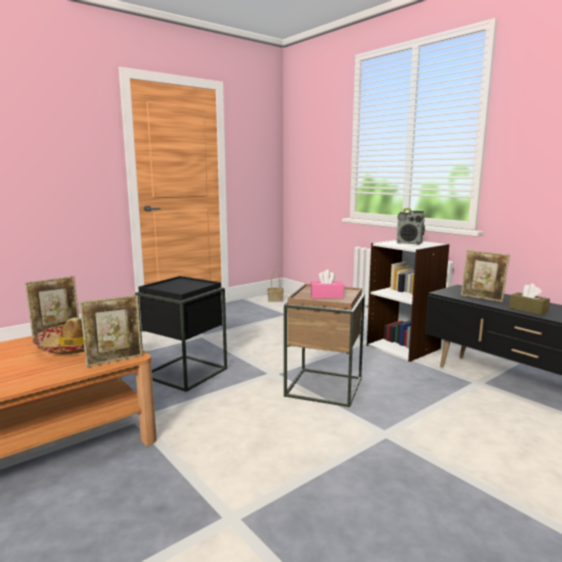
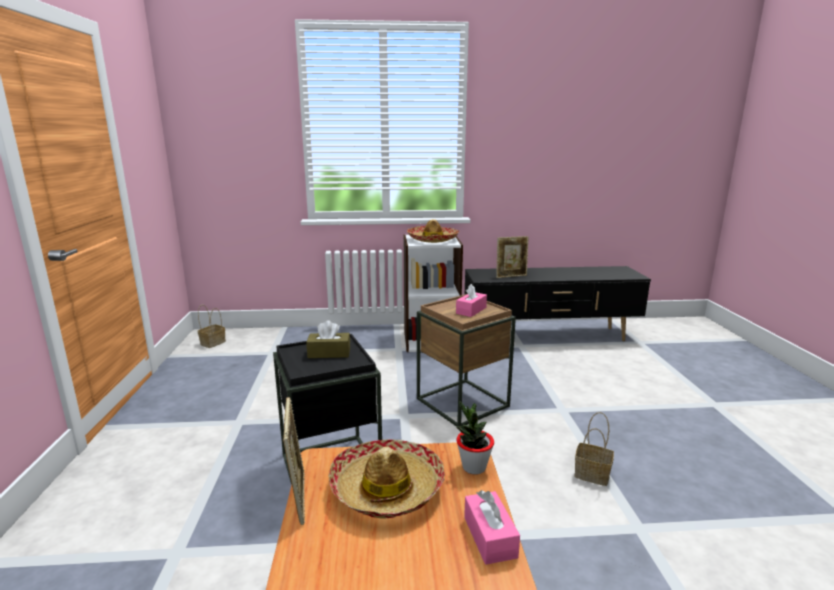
camera: 55 degrees left, 5 degrees up
picture frame [80,295,142,367] -> potted plant [456,401,494,475]
radio [397,208,425,245] -> hat [407,219,459,243]
brown tissue box [509,284,550,315] -> brown tissue box moved to [306,320,350,358]
none -> pink tissue box [464,490,520,565]
none -> basket [574,412,614,486]

